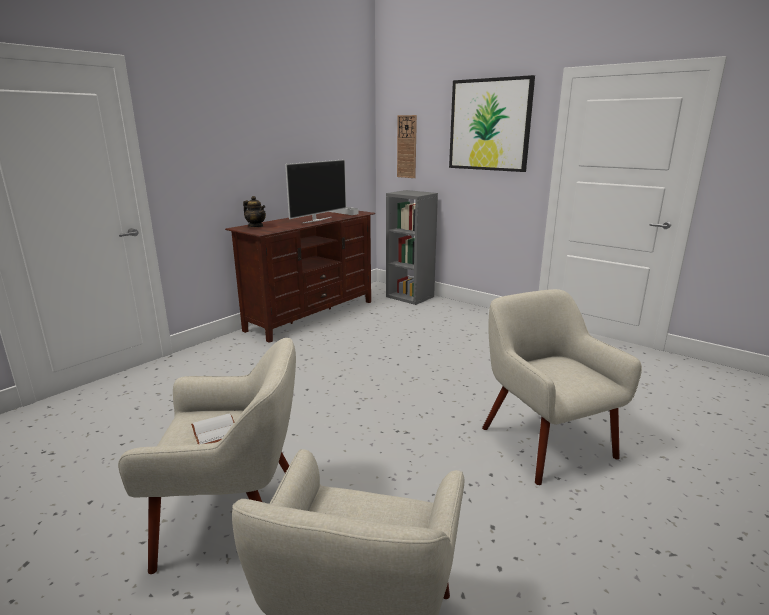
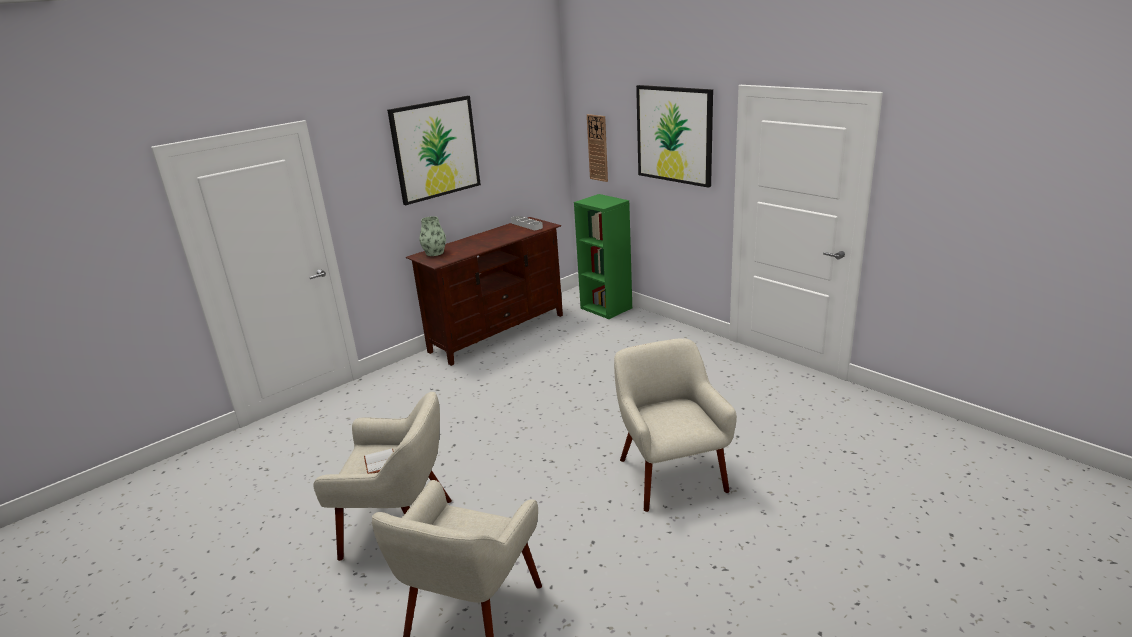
camera: 10 degrees right, 5 degrees up
teapot [243,196,266,227] -> vase [419,216,446,256]
television [285,159,346,223] -> none
grey bookcase [386,190,438,305] -> green bookcase [574,194,632,319]
none -> picture [387,96,481,205]

